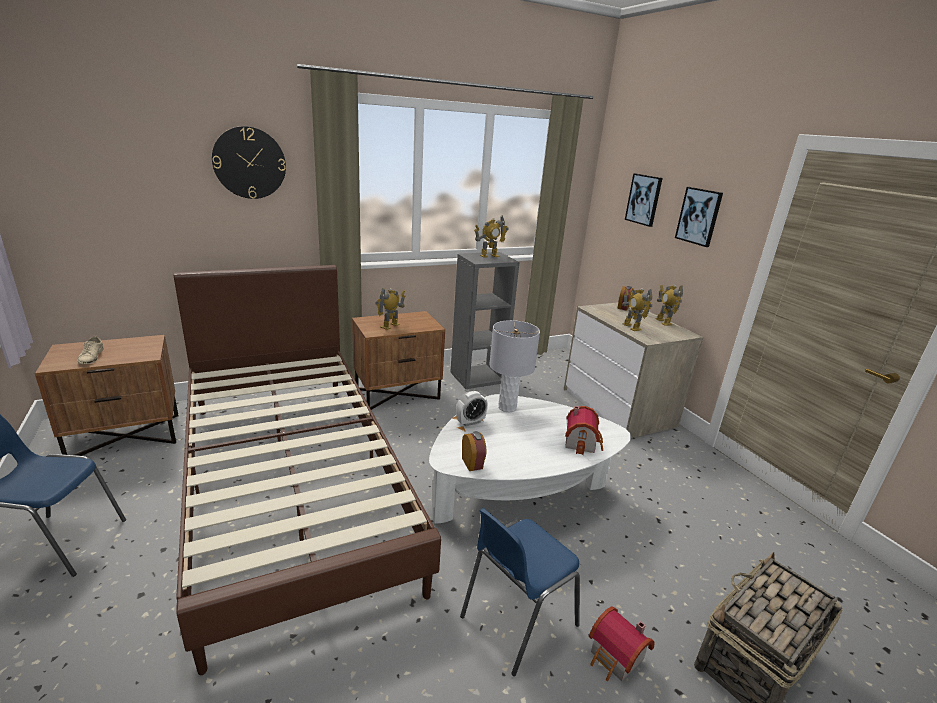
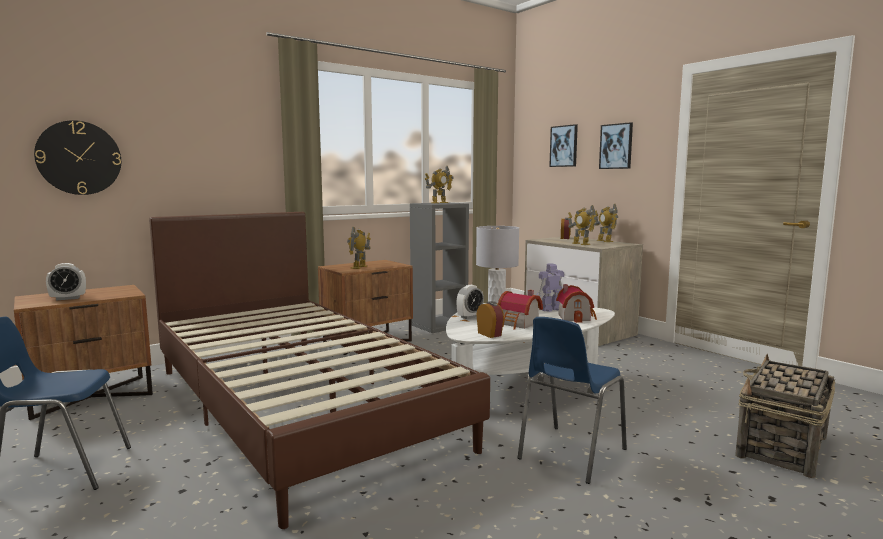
camera: 10 degrees left, 15 degrees down
beige shoe [78,335,104,364] -> alarm clock [46,263,86,300]
wall clock [212,126,286,199] -> wall clock moved to [34,120,121,195]
toy house [589,606,655,682] -> toy house moved to [498,290,543,329]
none -> toy robot [537,263,564,312]

